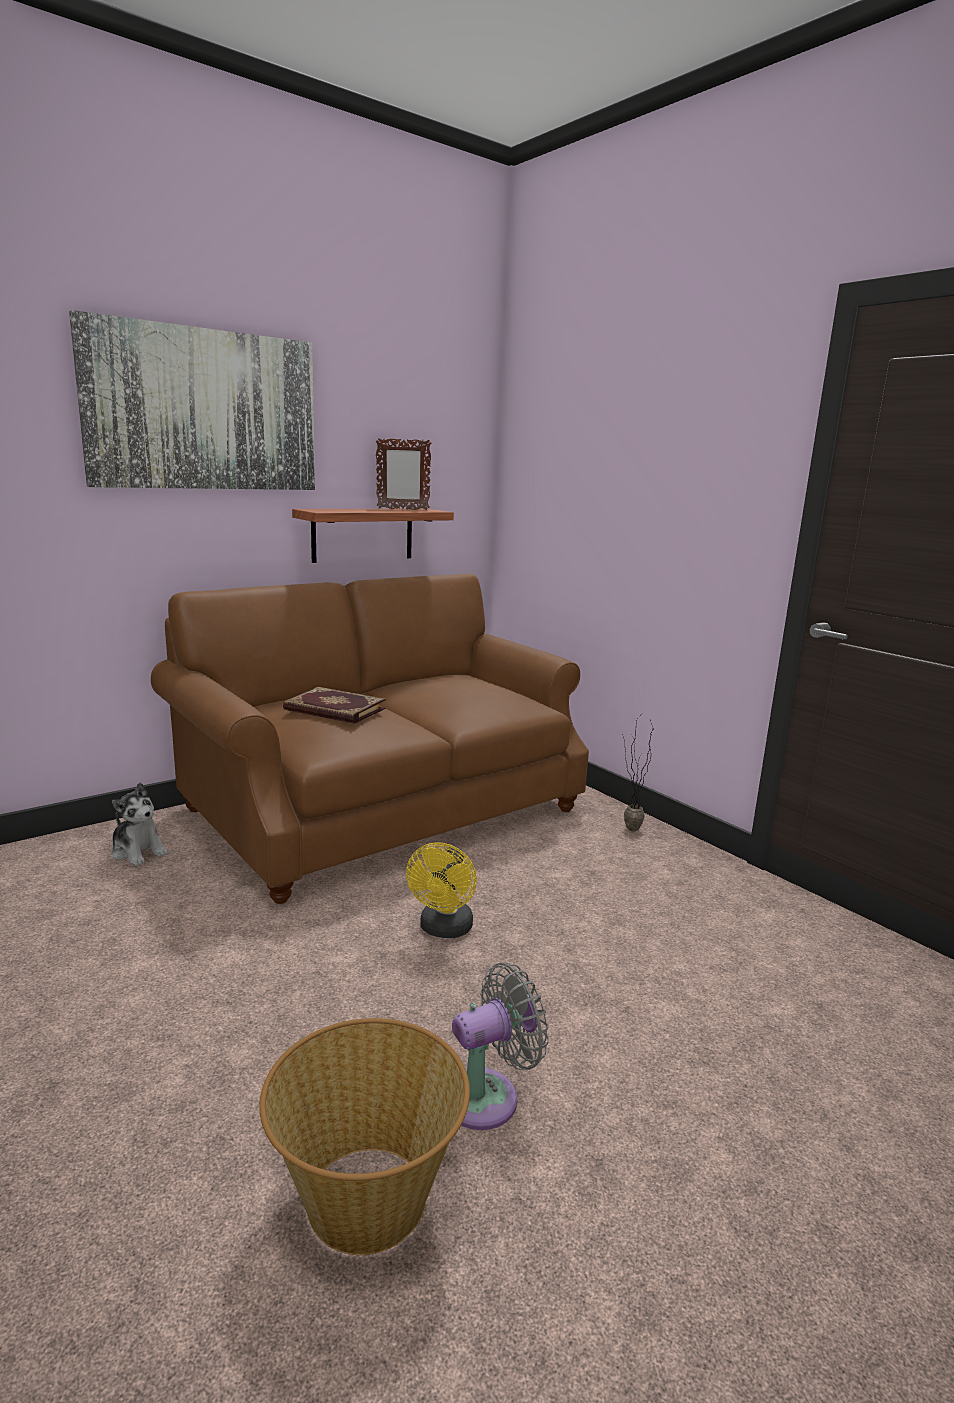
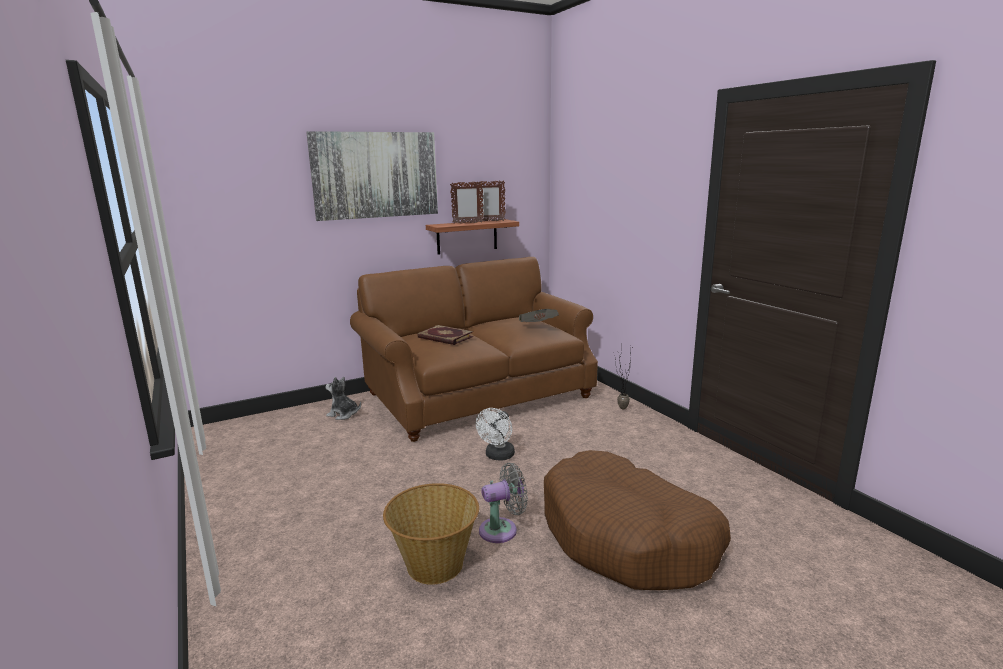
camera: 10 degrees right, 0 degrees up
plush toy [111,783,168,866] -> plush toy turned 150 degrees clockwise [325,377,361,420]
yellow fan [406,842,477,938] -> white fan [476,408,515,461]
none -> picture frame [450,181,483,224]
none -> newspaper [519,309,559,322]
none -> brown dog bed [544,450,731,590]

